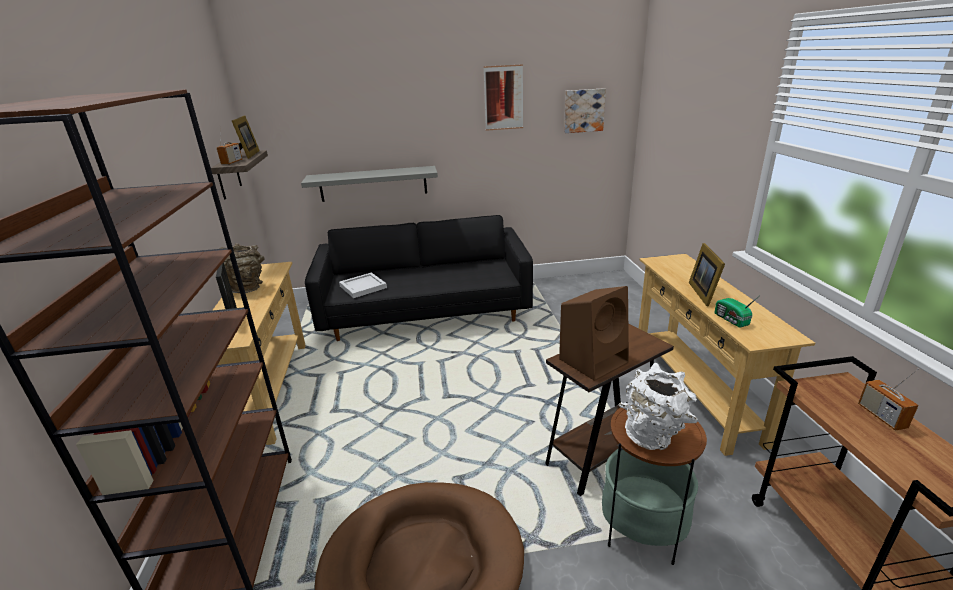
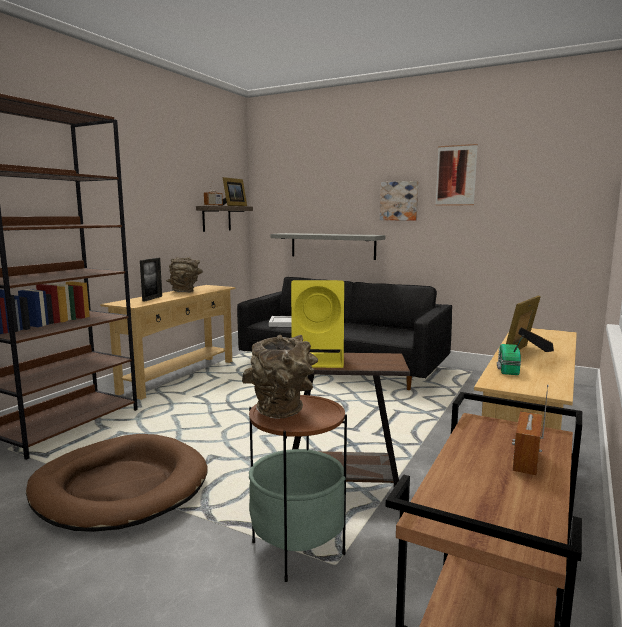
camera: 35 degrees right, 15 degrees down
brown speaker [559,286,629,381] -> yellow speaker [291,280,344,368]
picture [564,88,606,133] -> picture moved to [380,181,419,221]
white vase [618,363,698,450] -> brown vase [242,335,318,419]

